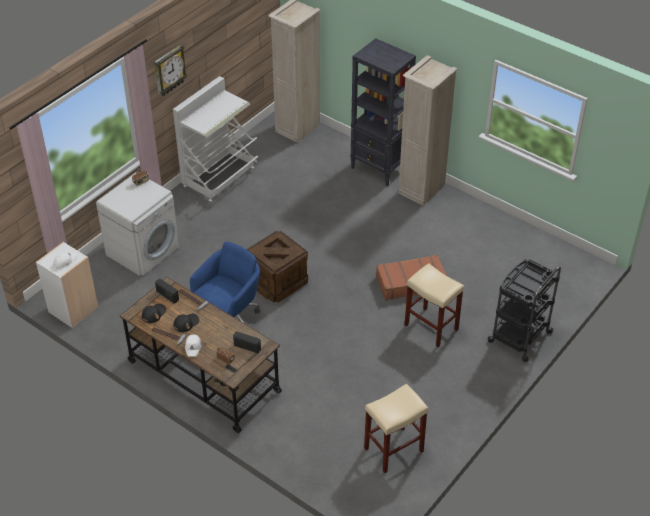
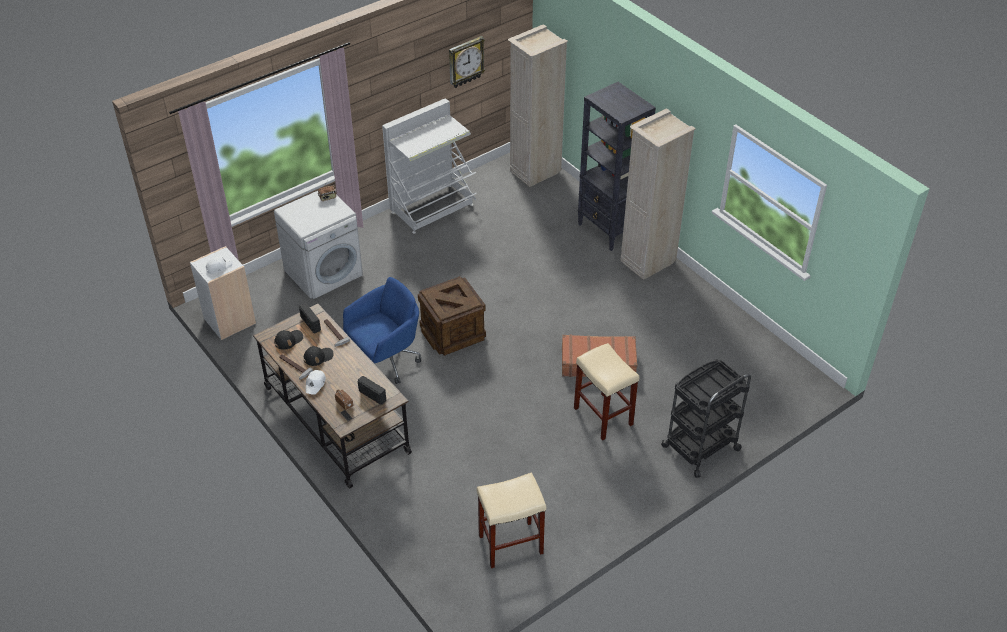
camera: 15 degrees right, 0 degrees up
wall clock [154,44,187,96] -> wall clock moved to [449,36,485,88]

